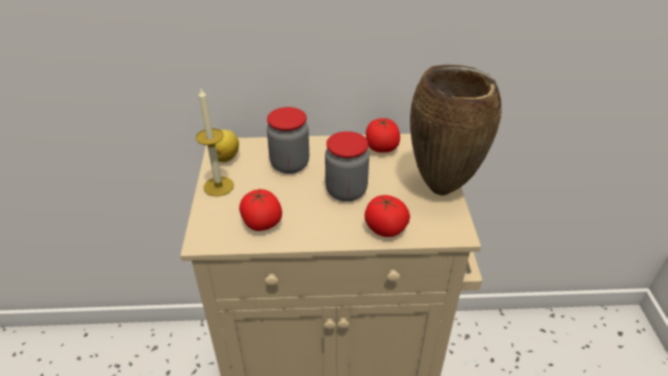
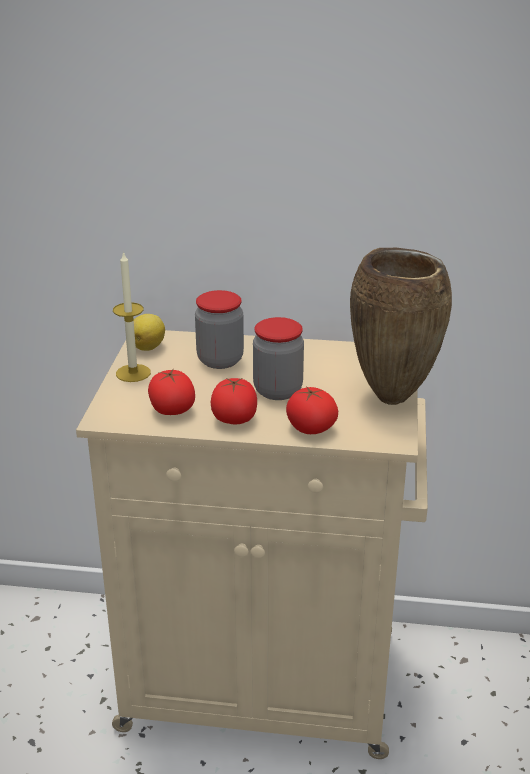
camera: 10 degrees right, 10 degrees down
tomato [366,118,400,153] -> tomato moved to [210,378,257,424]

